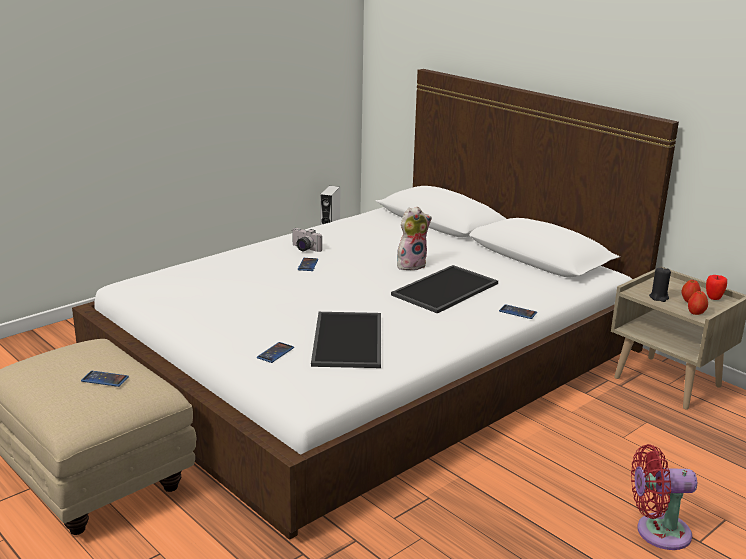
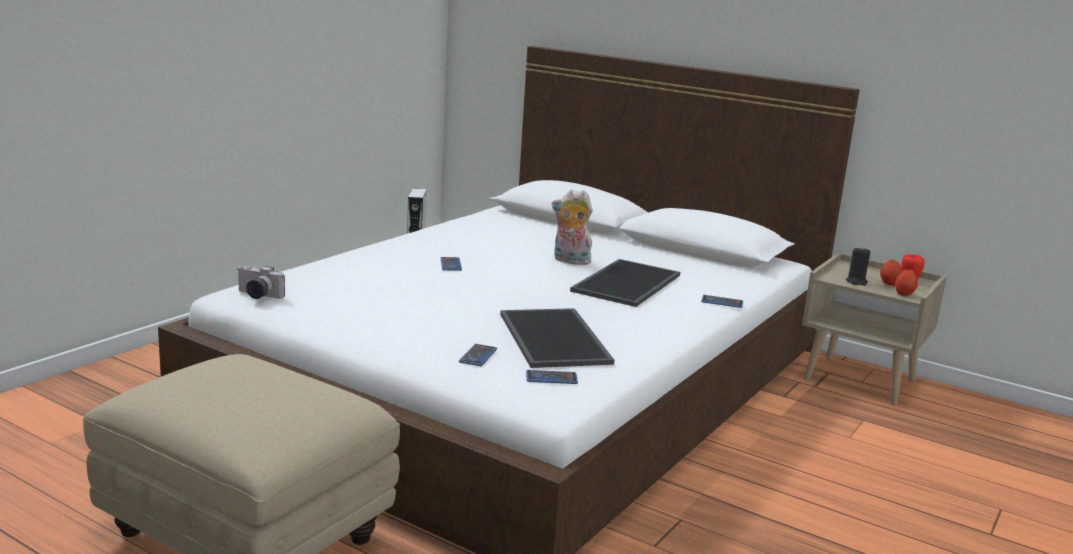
camera: 15 degrees left, 5 degrees down
phone [81,371,129,387] -> phone moved to [526,370,578,384]
camera [292,228,322,252] -> camera moved to [238,266,285,299]
plush toy [397,207,432,270] -> plush toy turned 120 degrees counterclockwise [552,189,594,266]
red fan [631,444,697,550] -> none

